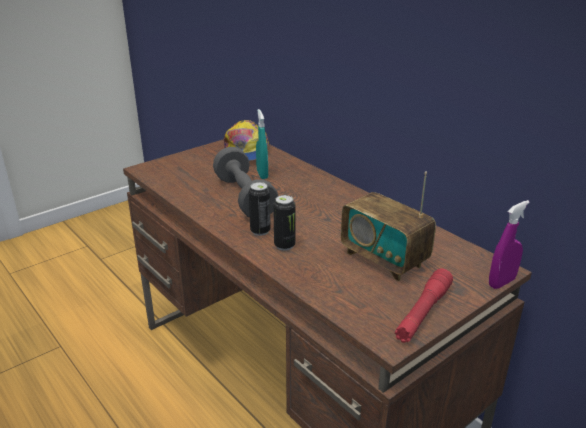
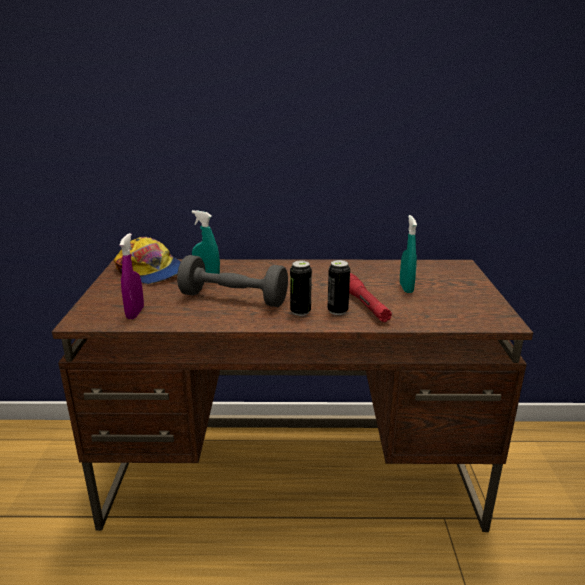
camera: 50 degrees left, 5 degrees down
radio [341,172,436,281] -> turquoise spray bottle [400,215,417,293]
red flashlight [395,268,453,343] -> red flashlight moved to [349,273,392,322]
purple spray bottle [489,200,529,289] -> purple spray bottle moved to [119,233,144,319]

